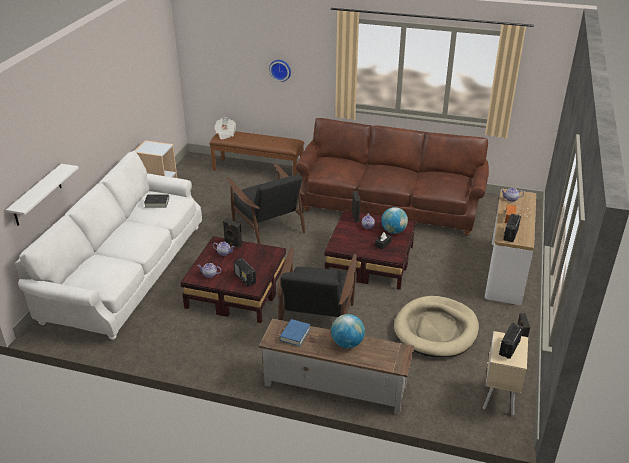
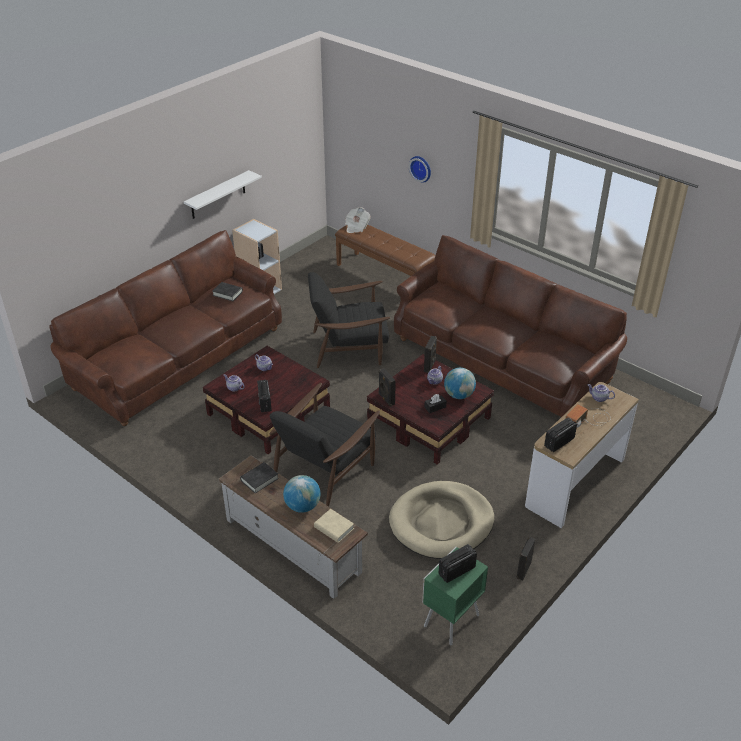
camera: 25 degrees right, 5 degrees up
white shelf [6,164,79,226] -> white shelf moved to [184,170,262,219]
white sofa [15,150,202,340] -> brown sofa [49,230,282,426]
black speaker [223,218,242,249] -> black speaker moved to [378,368,396,407]
black armchair [227,163,305,244] -> black armchair turned 90 degrees clockwise [308,272,390,368]
blue book [280,319,311,347] -> black book [240,462,279,493]
beige nightstand [483,331,528,415] -> green nightstand [422,547,488,645]
none -> beige book [314,509,354,543]

